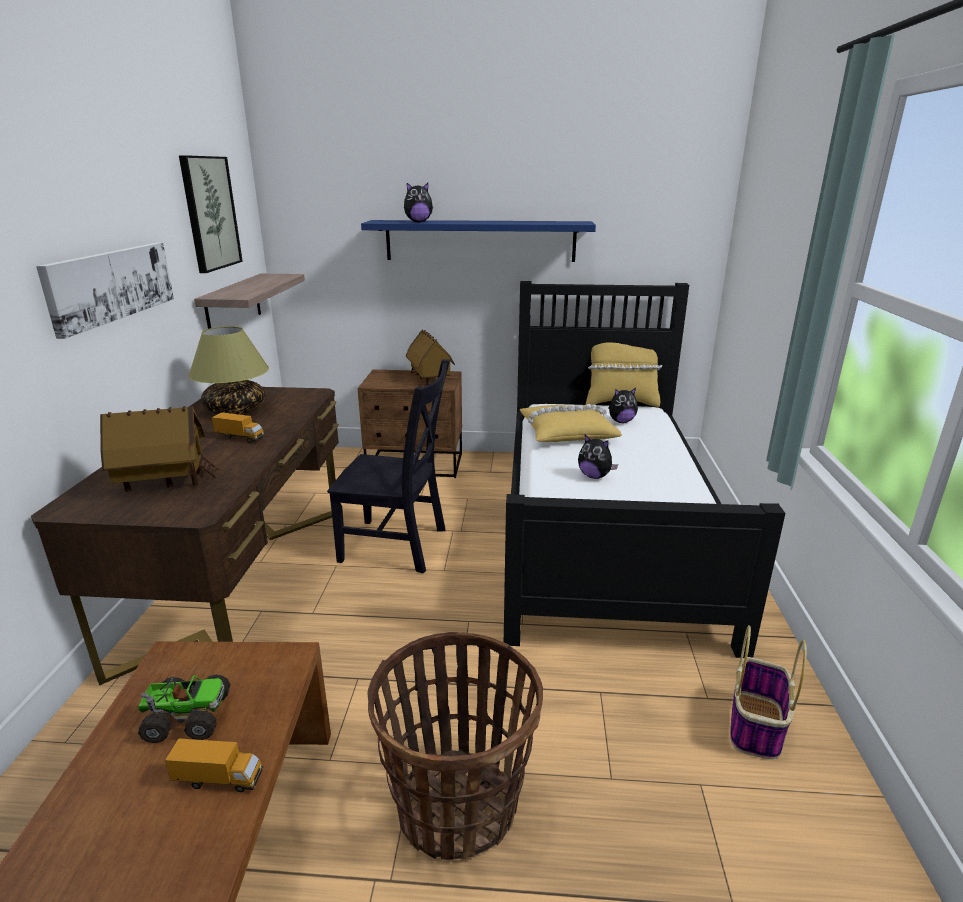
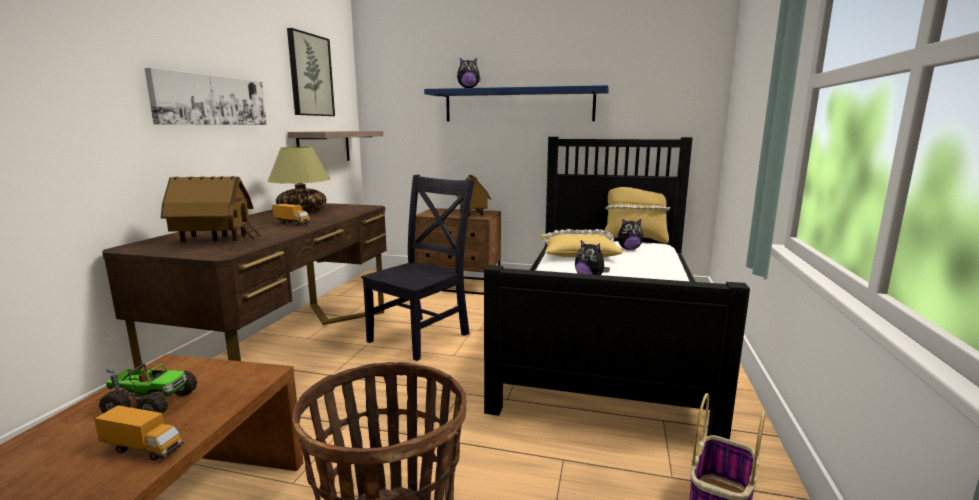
camera: 10 degrees right, 10 degrees down
black chair [327,359,450,573] -> black chair turned 75 degrees counterclockwise [361,175,475,361]

